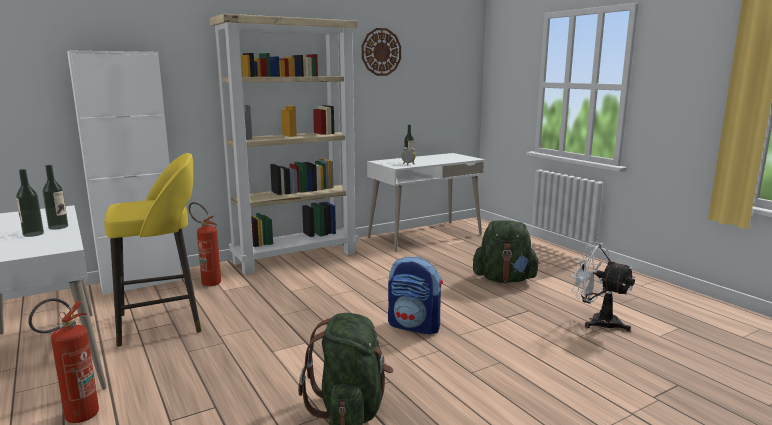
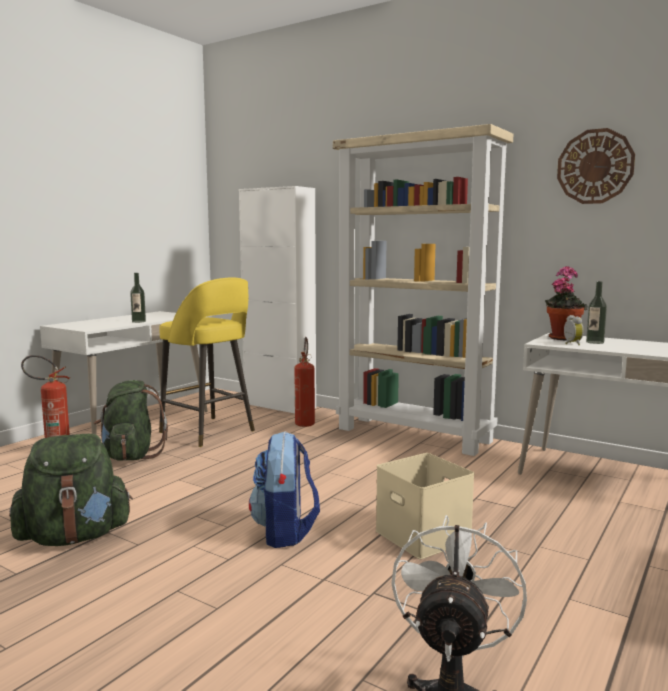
camera: 65 degrees right, 5 degrees down
bottle [16,169,44,237] -> none
green backpack [473,220,540,283] -> green backpack moved to [93,380,168,461]
none -> beige storage box [376,453,474,559]
none -> potted plant [545,266,588,340]

